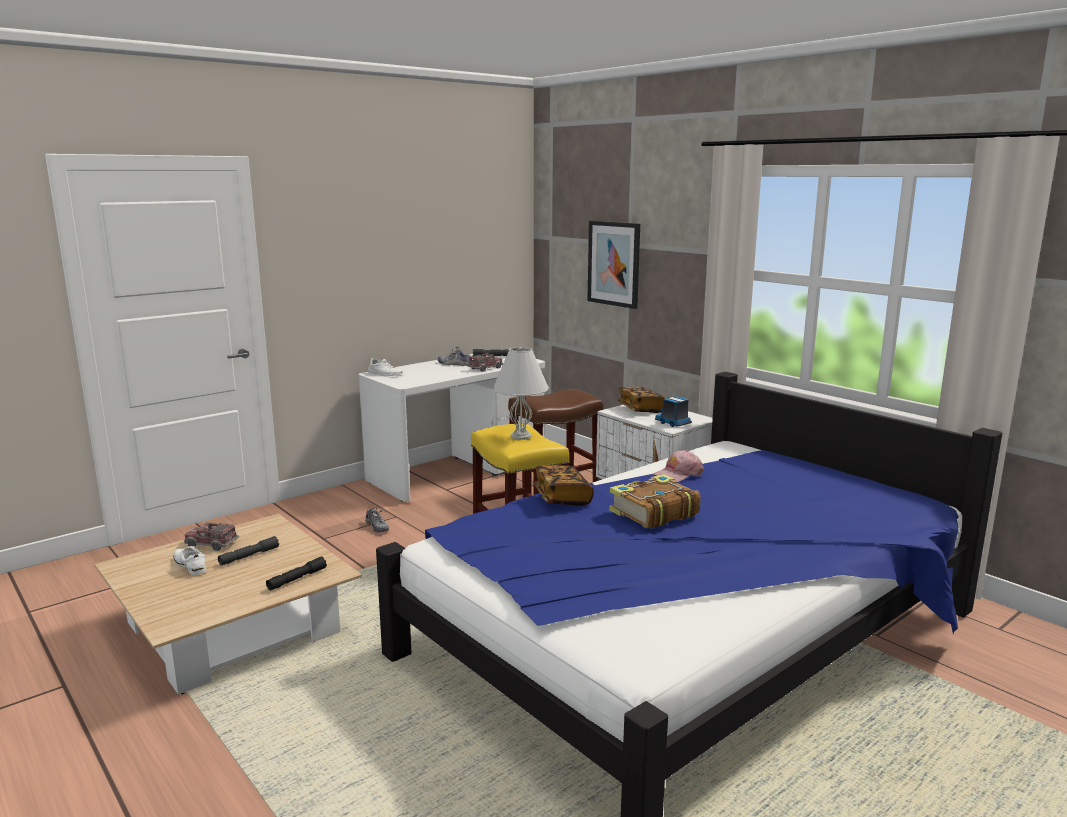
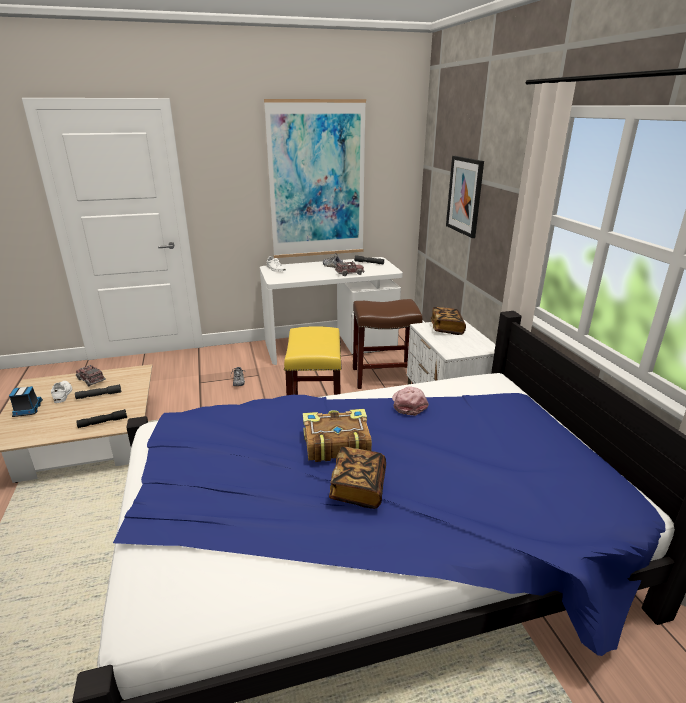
camera: 25 degrees right, 10 degrees up
white table lamp [493,347,549,440] -> none
book [534,465,594,506] -> book moved to [329,447,386,509]
pink cap [653,450,704,482] -> pink cap turned 90 degrees clockwise [392,386,429,416]
toy truck [655,396,692,427] -> toy truck moved to [9,386,43,417]
none -> picture [264,99,366,258]

